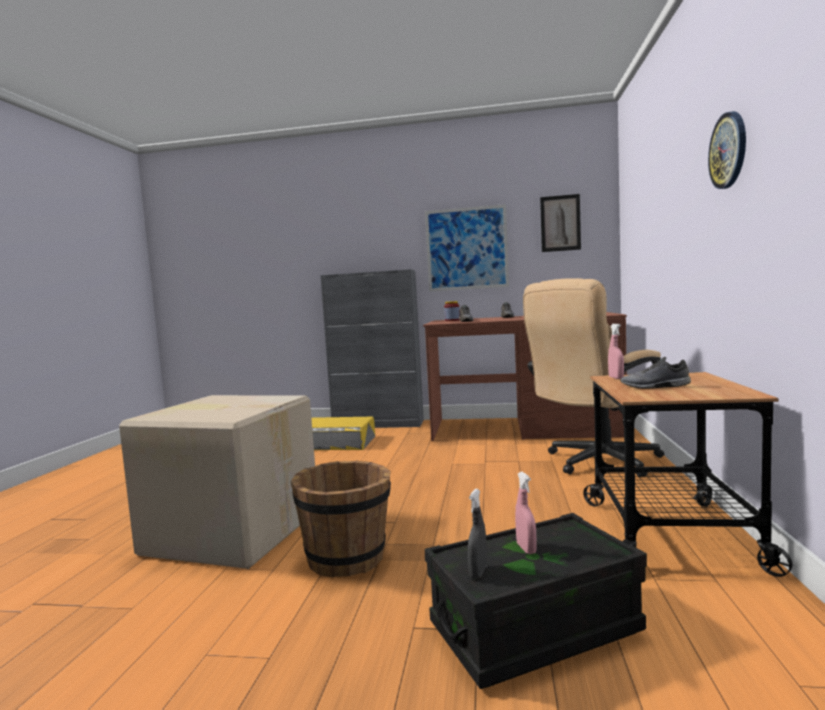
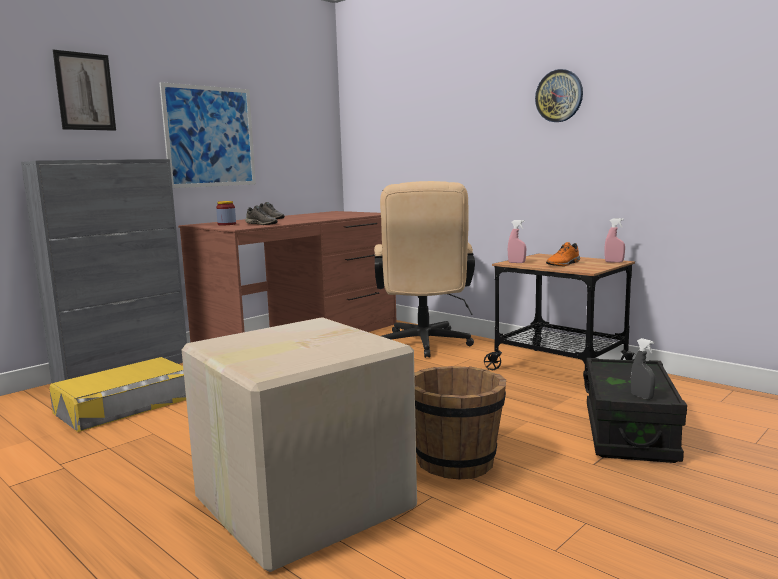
camera: 55 degrees left, 5 degrees up
pink spray bottle [515,472,537,554] -> pink spray bottle moved to [604,218,625,263]
picture [540,194,581,252] -> picture moved to [53,50,116,131]
grey shoe [620,357,691,389] -> orange shoe [546,242,580,266]

